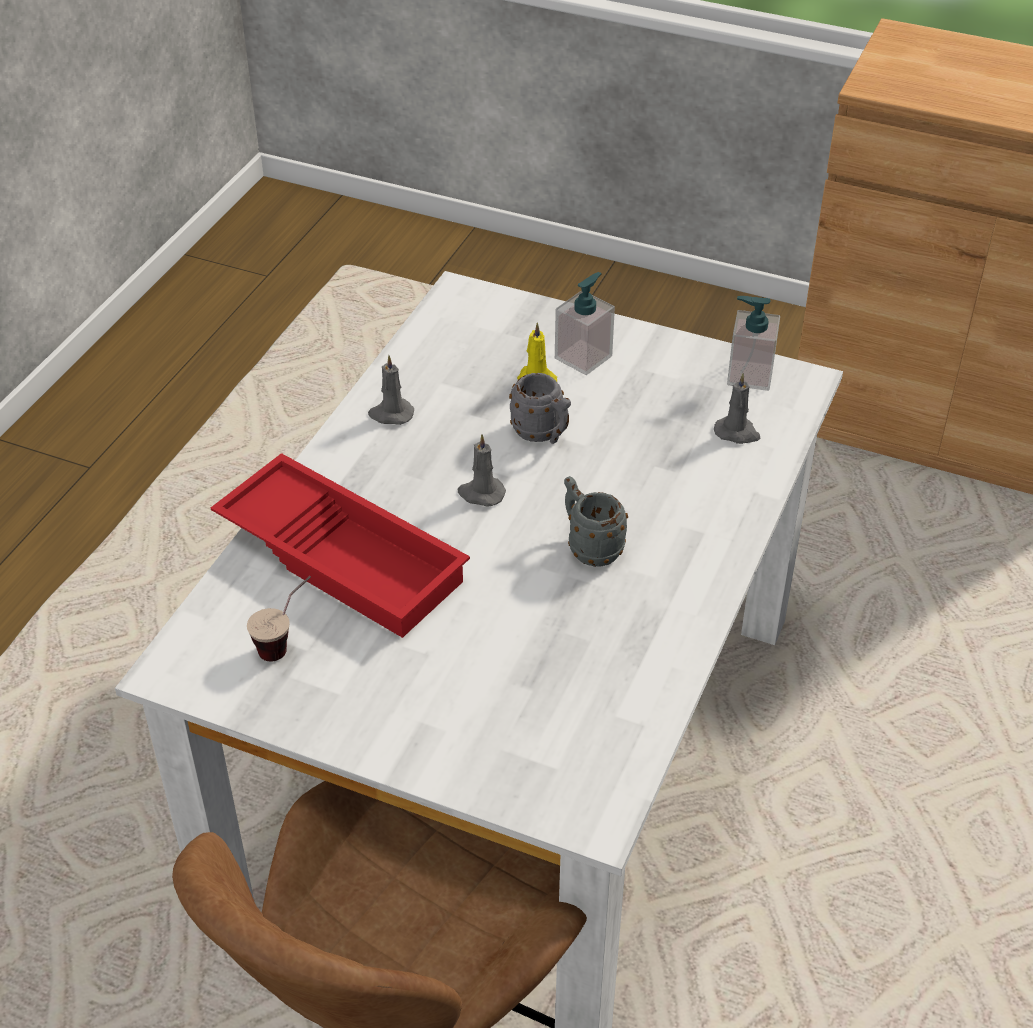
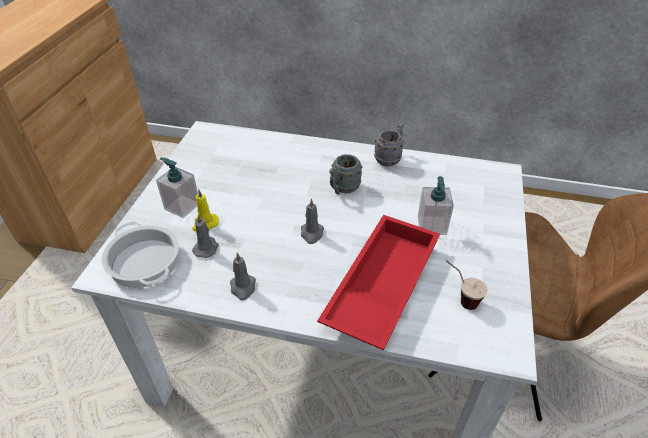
camera: 100 degrees left, 0 degrees up
grey mug [509,373,571,444] -> grey mug moved to [374,122,404,166]
grey candle [714,373,760,444] -> grey candle moved to [192,214,219,258]
soap dispenser [727,296,780,391] -> soap dispenser moved to [418,176,454,235]
none -> cooking pot [102,222,179,288]

